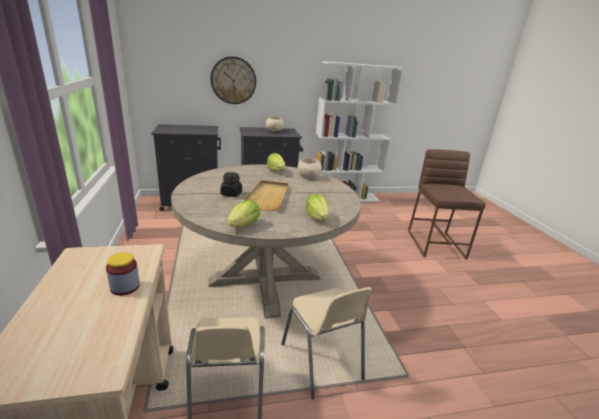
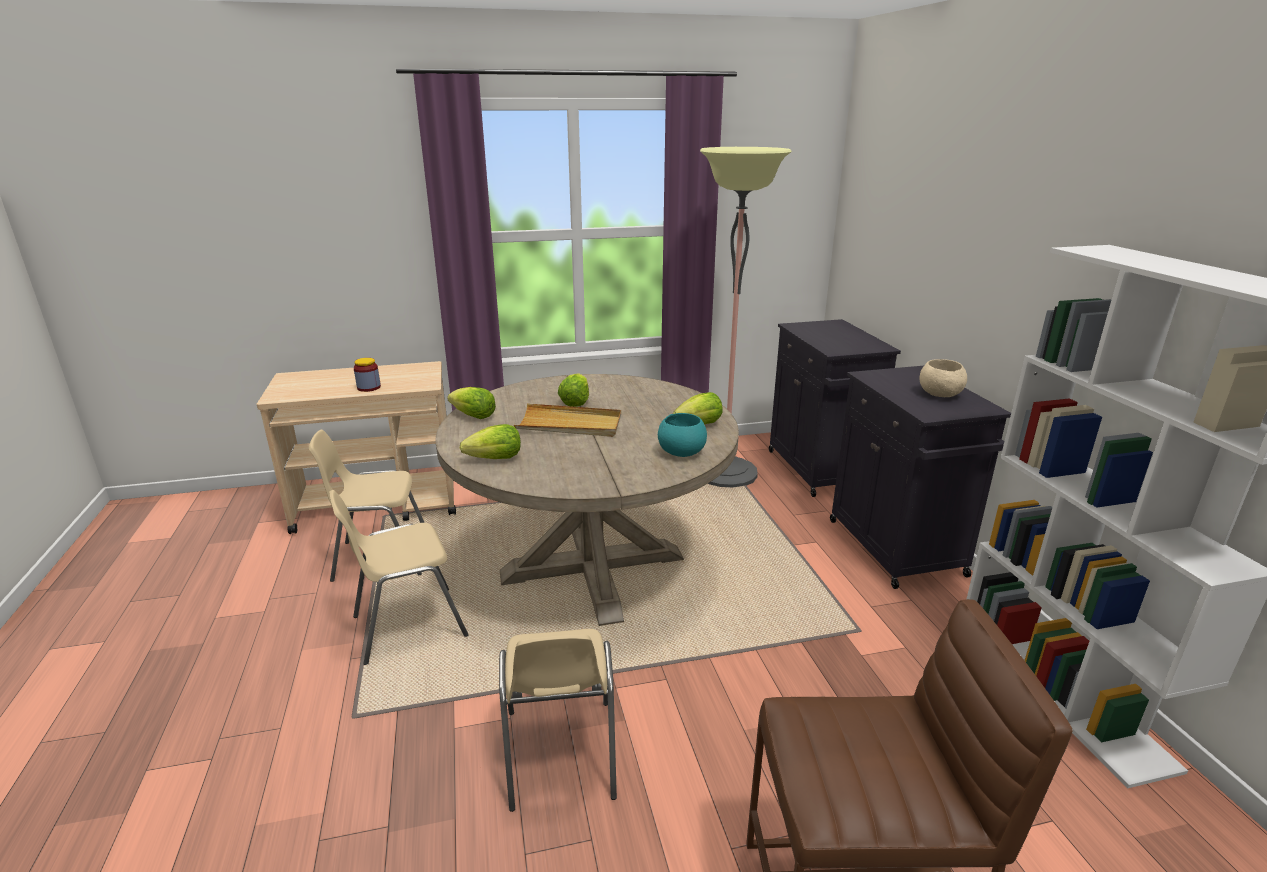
camera: 90 degrees right, 0 degrees up
wall clock [211,56,256,104] -> none
black jar [221,172,242,197] -> lettuce [558,373,589,407]
beige bowl [298,158,322,179] -> turquoise bowl [658,413,707,457]
none -> beige chair [499,629,617,812]
none -> floor lamp [700,147,792,487]

